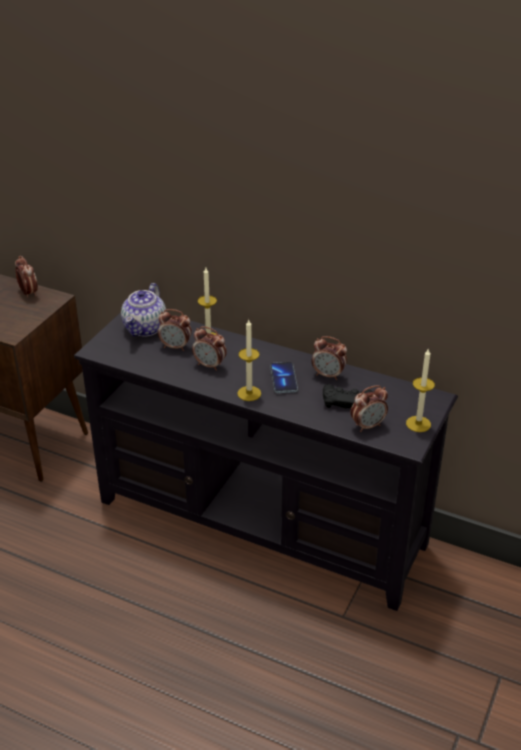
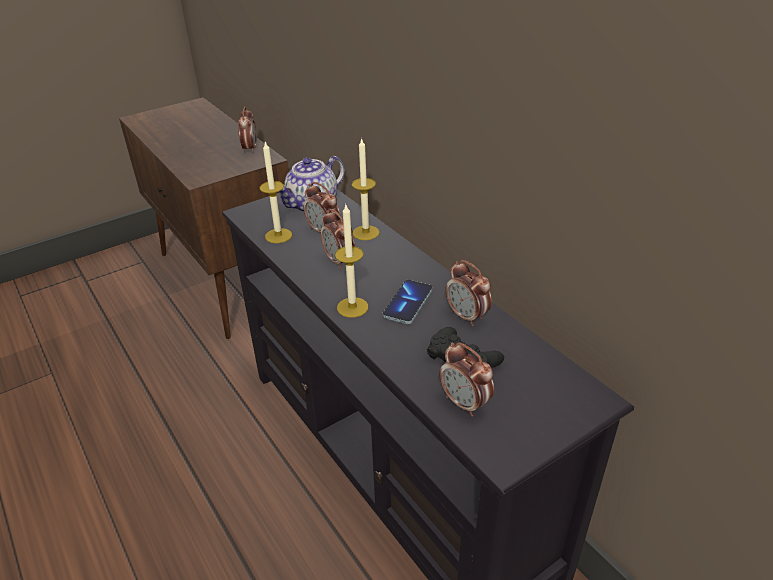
camera: 30 degrees right, 0 degrees up
alarm clock [351,385,388,432] -> alarm clock turned 45 degrees clockwise [440,342,494,417]
candle [406,348,435,432] -> candle moved to [260,142,292,243]

